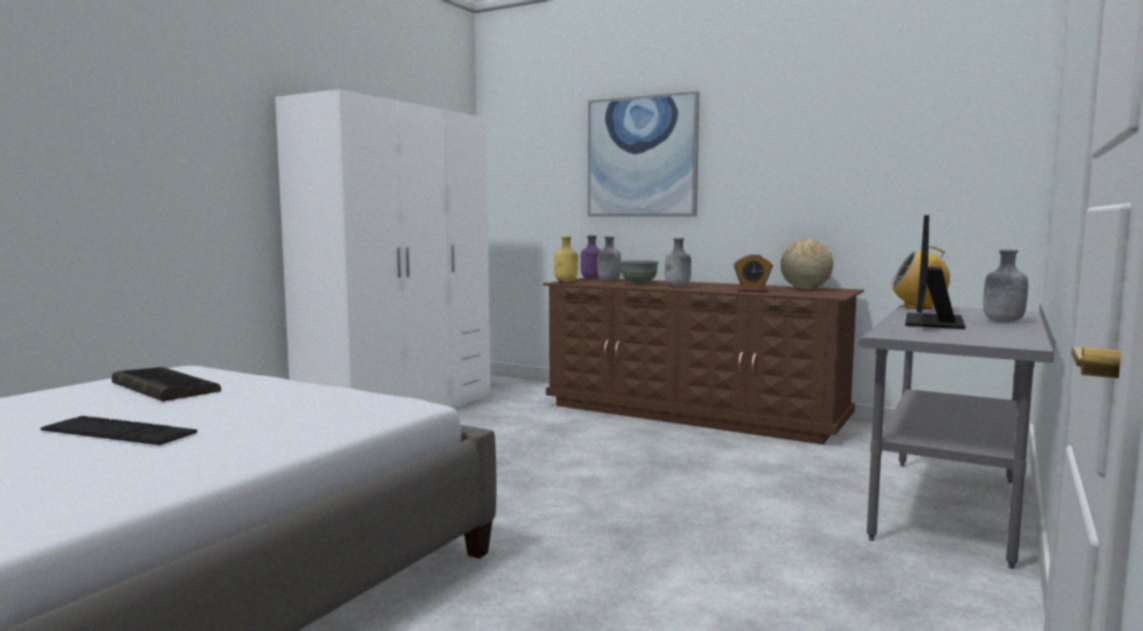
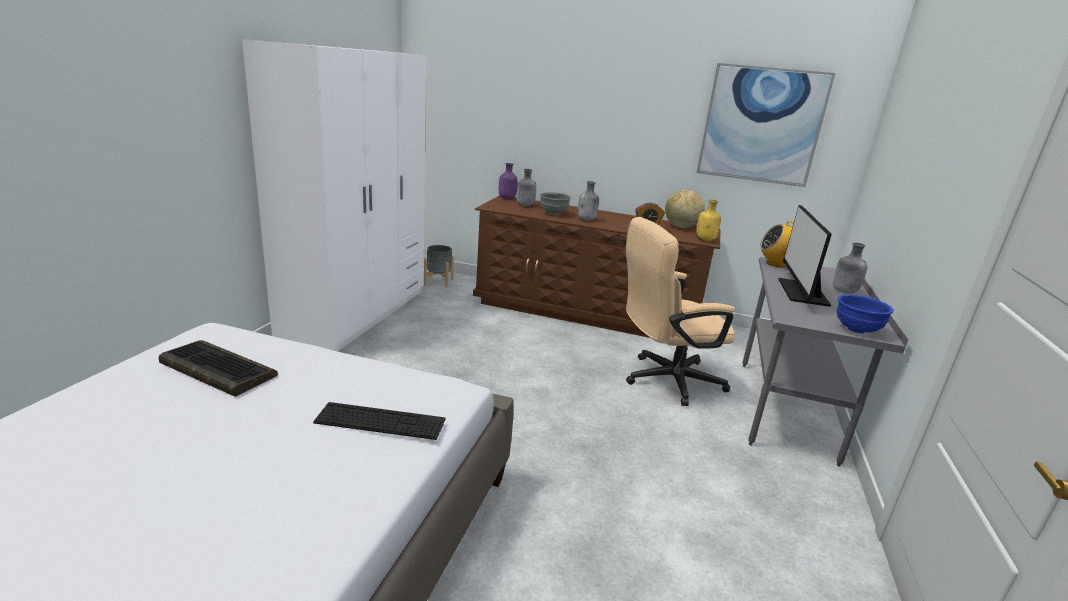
camera: 15 degrees left, 15 degrees up
keyboard [40,416,197,445] -> keyboard moved to [313,402,445,440]
yellow bottle [554,237,578,282] -> yellow bottle moved to [696,199,721,241]
picture [588,91,699,217] -> picture moved to [697,63,836,187]
none -> grey planter [424,245,454,288]
none -> beige office chair [626,217,735,406]
none -> blue bowl [837,295,894,333]

